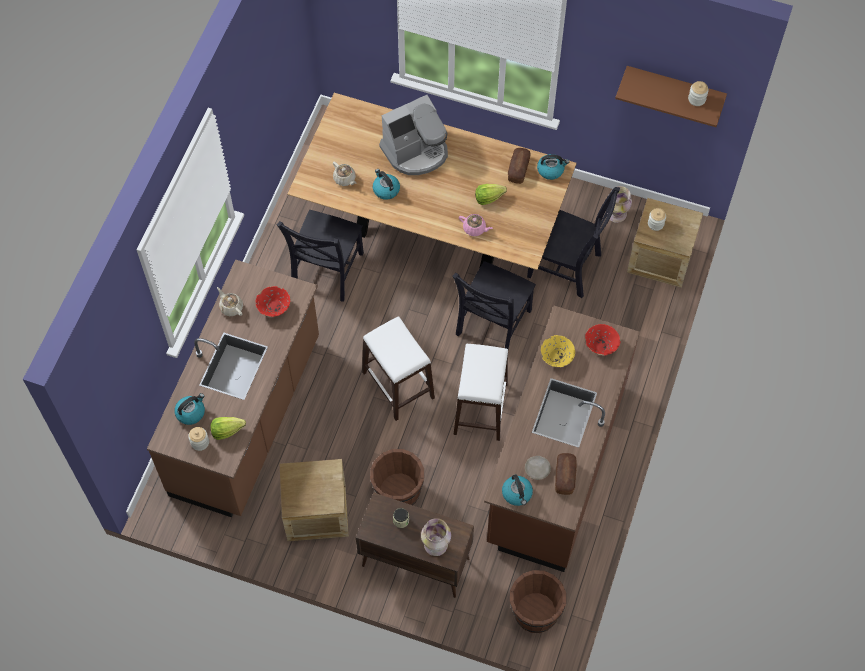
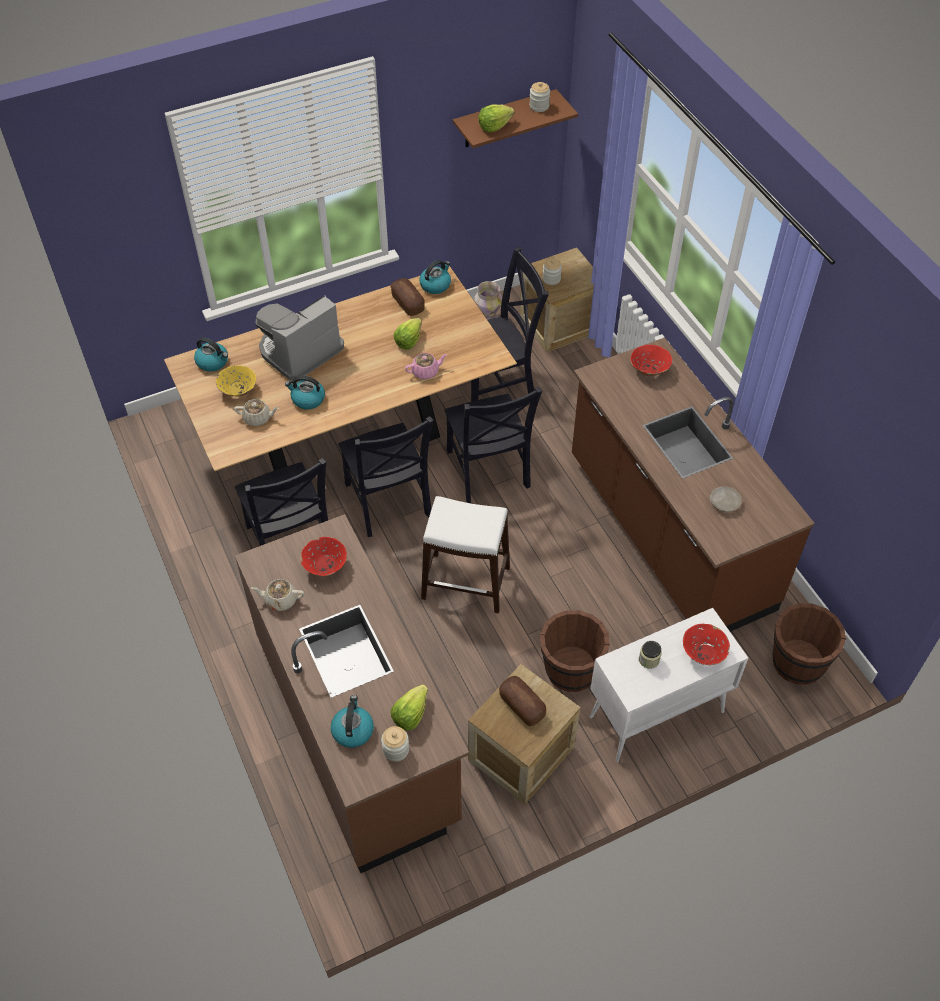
camera: 45 degrees left, 10 degrees down
brown cabinet [356,492,474,598] -> white cabinet [590,608,748,762]
coffee machine [379,95,448,175] -> coffee machine turned 150 degrees counterclockwise [256,295,344,381]
vase [421,518,451,556] -> red bowl [683,624,730,665]
white stool [453,344,508,441] -> none
kettle [502,474,533,506] -> kettle moved to [194,337,228,372]
yellow bowl [540,335,575,367] -> yellow bowl moved to [216,365,256,396]
bread [555,453,577,495] -> bread moved to [499,676,546,727]
none -> black chair [338,416,434,537]
none -> lettuce [479,105,514,133]

